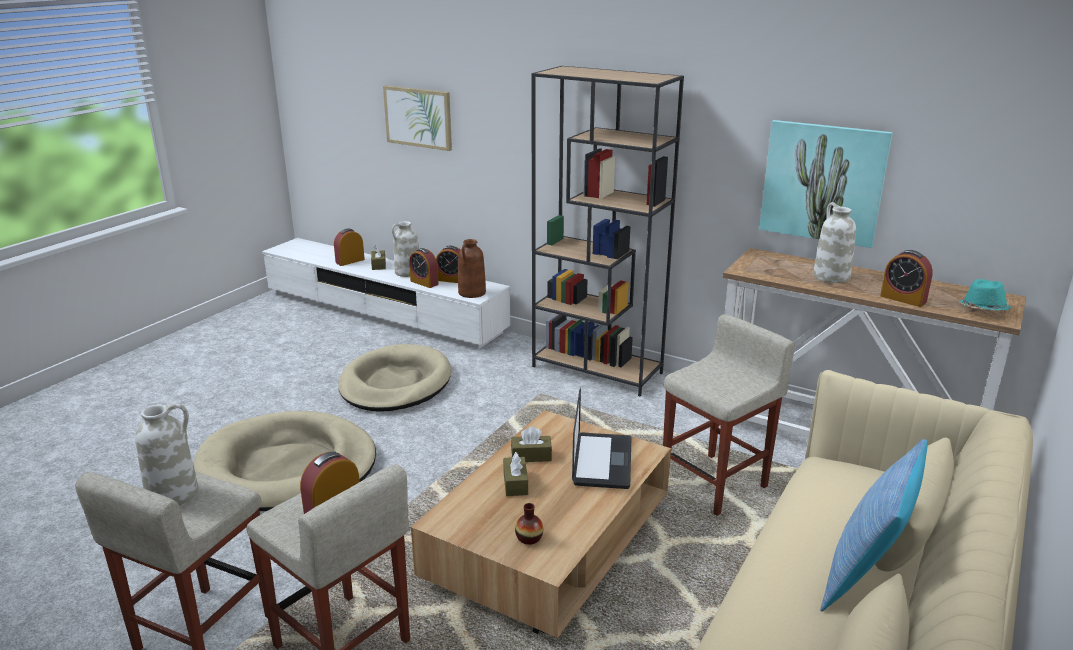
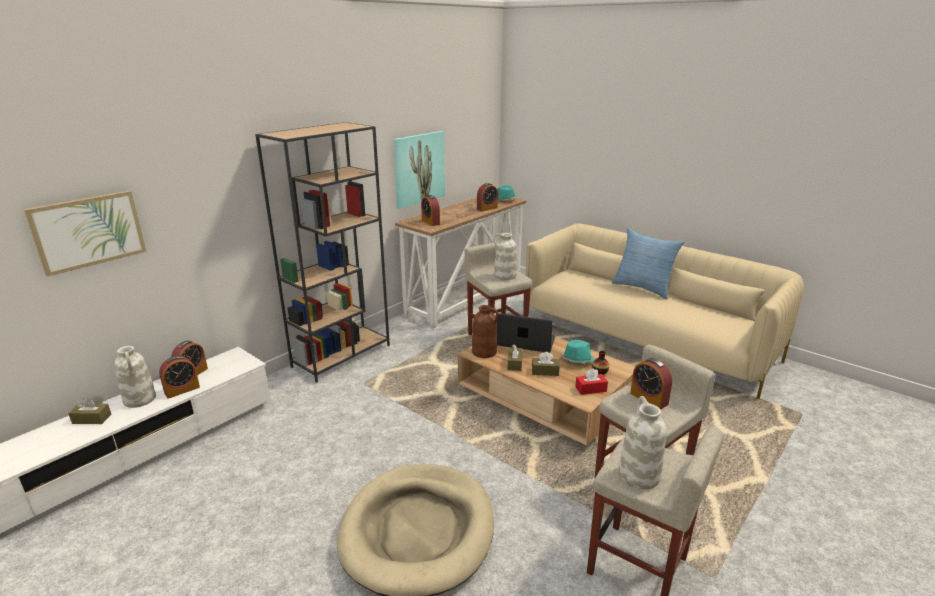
camera: 80 degrees left, 0 degrees up
alarm clock [334,228,365,266] -> alarm clock moved to [421,195,440,226]
beige dog bed [338,344,451,412] -> none
brown vase [458,239,486,298] -> brown vase moved to [472,305,498,358]
white vase [813,202,856,283] -> white vase moved to [493,233,517,280]
none -> turquoise hat [562,340,595,363]
none -> red tissue box [575,368,608,395]

